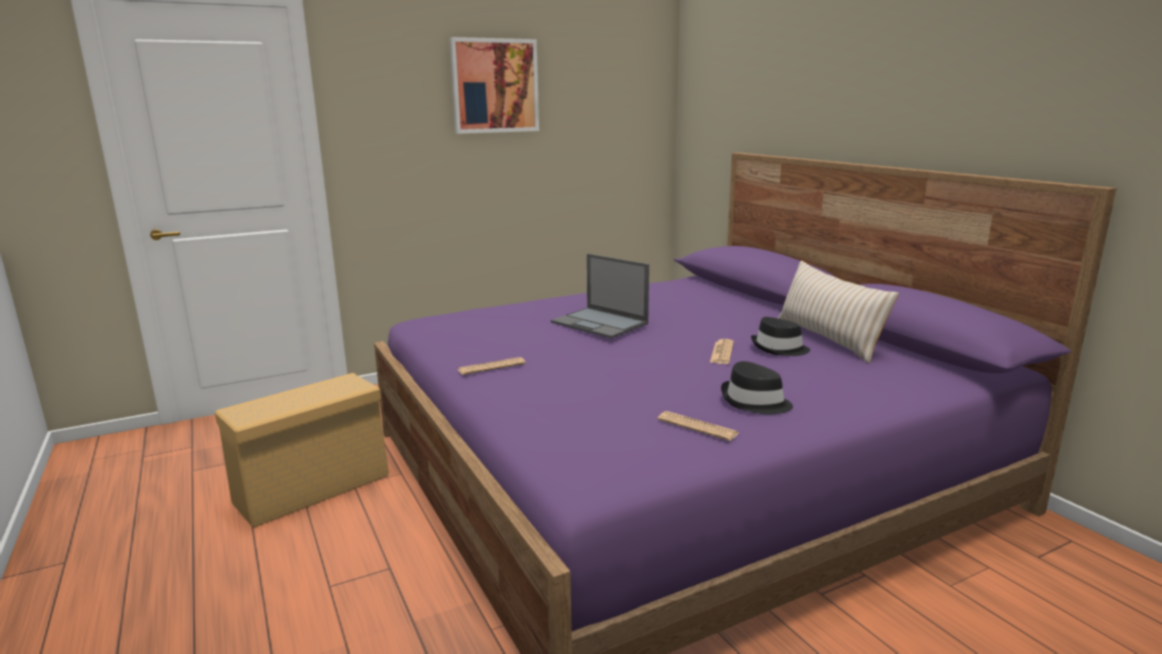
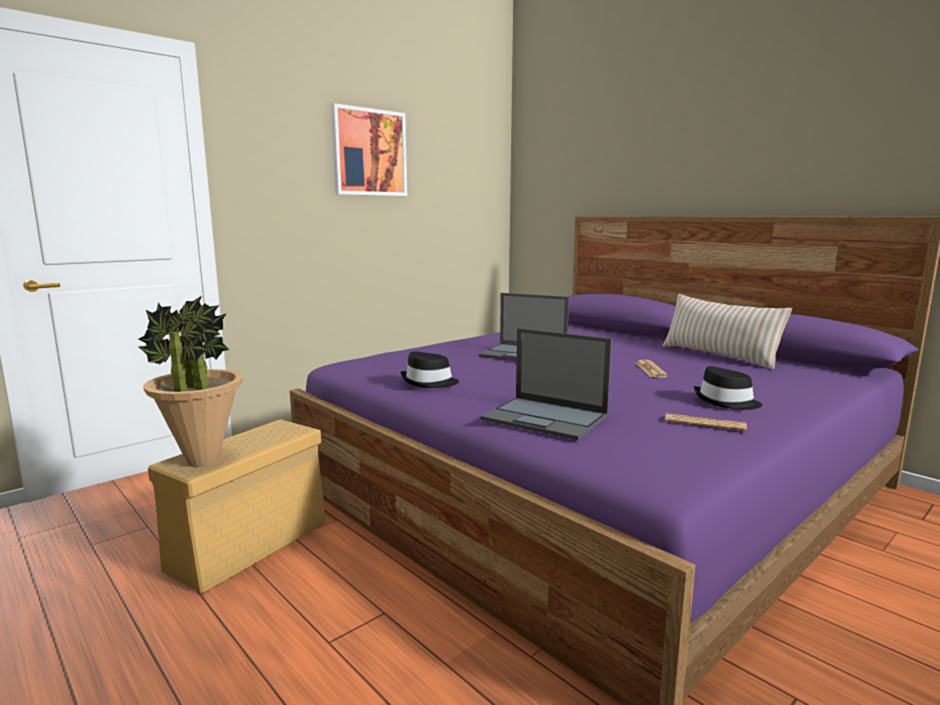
camera: 15 degrees left, 5 degrees down
newspaper [458,357,526,375] -> none
black hat [751,317,810,356] -> black hat moved to [400,351,459,388]
none -> potted plant [139,296,244,467]
none -> laptop [480,328,612,440]

